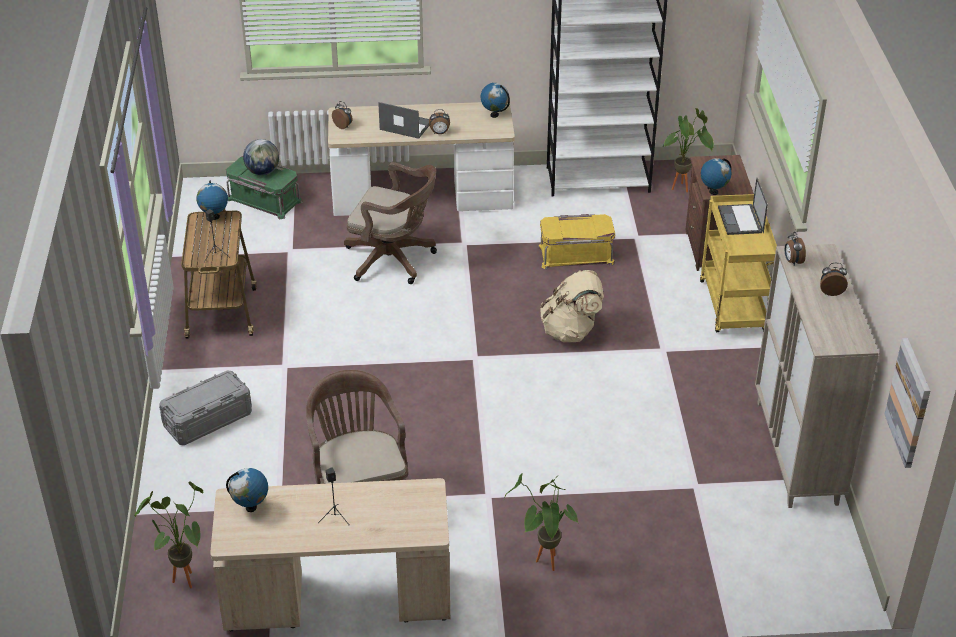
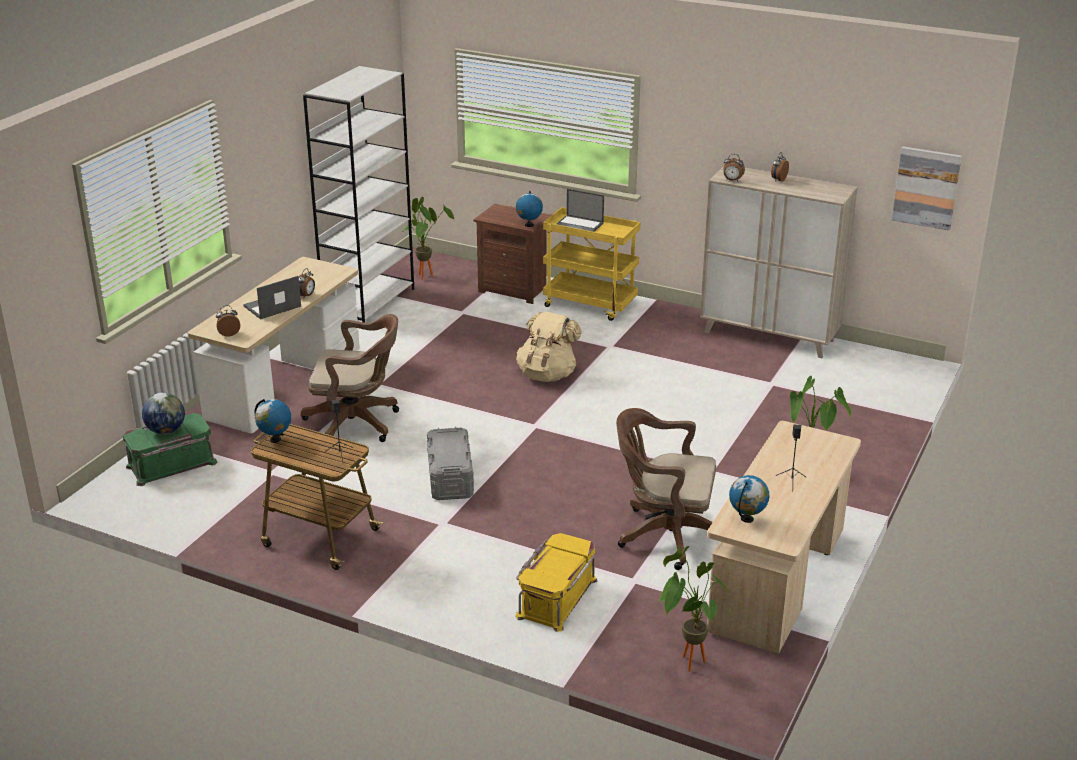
camera: 60 degrees left, 10 degrees down
grey storage box [159,370,252,445] -> grey storage box moved to [427,427,474,500]
brown office chair [344,162,437,284] -> brown office chair turned 45 degrees clockwise [301,314,399,442]
globe [481,83,510,118] -> none
yellow storage box [538,214,615,269] -> yellow storage box moved to [515,533,598,632]

